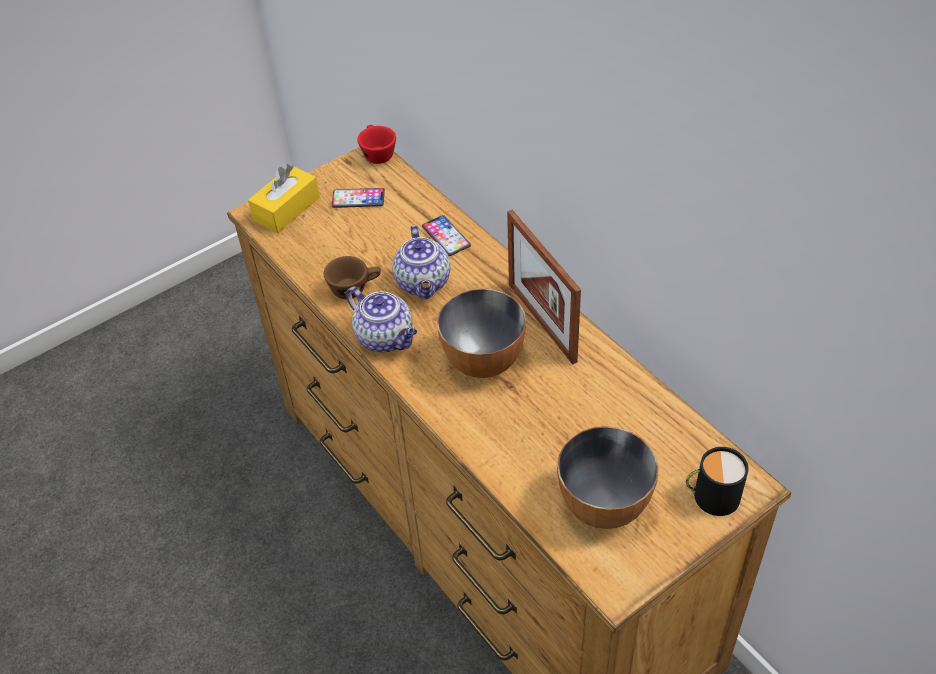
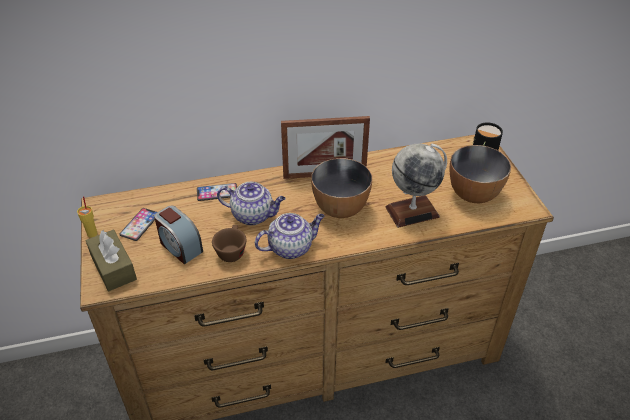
camera: 70 degrees left, 5 degrees down
yellow tissue box [248,164,320,233] -> brown tissue box [85,229,137,291]
red cup [357,125,396,164] -> none
none -> yellow cup [77,196,97,238]
none -> alarm clock [154,206,203,264]
none -> globe [385,143,447,228]

